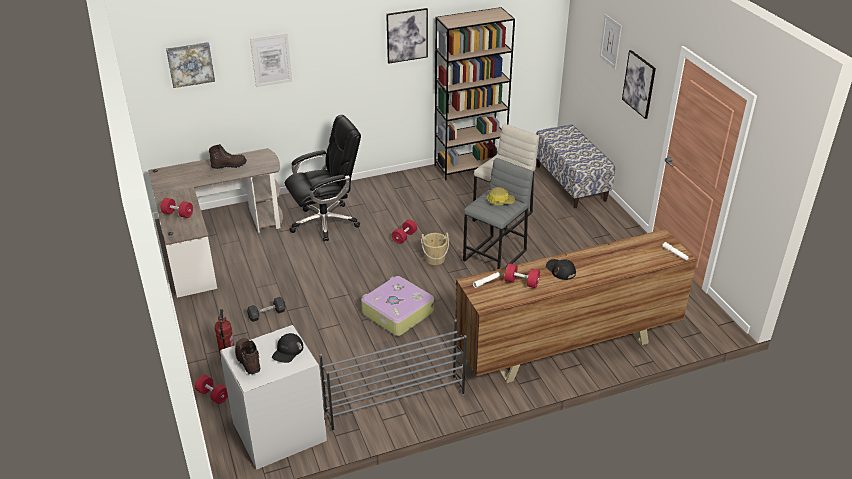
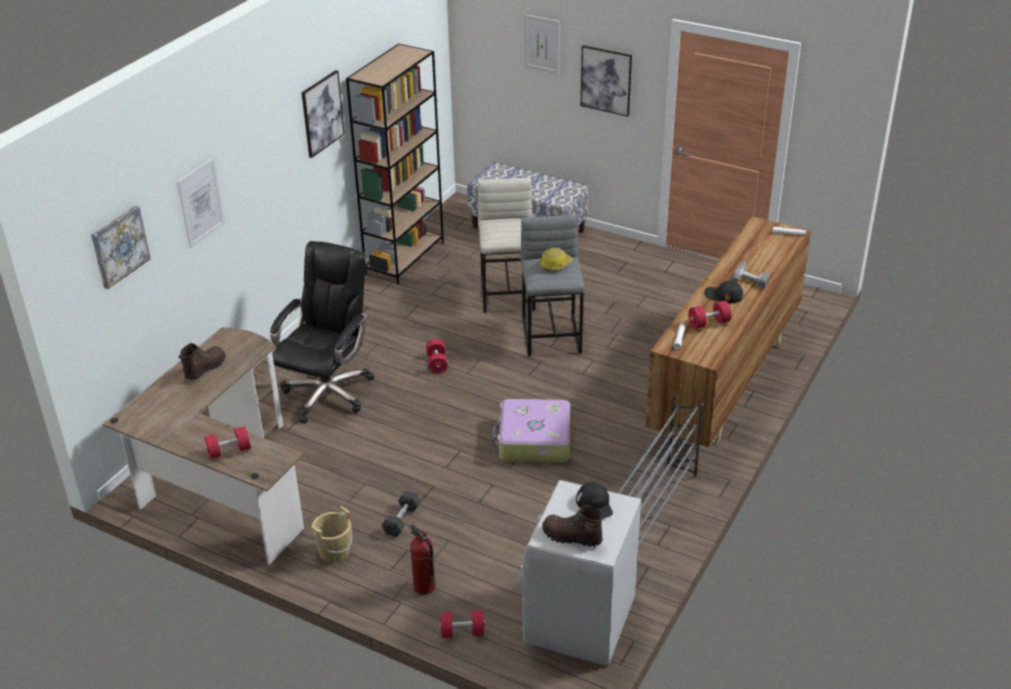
camera: 40 degrees left, 0 degrees up
beige bucket [421,233,449,265] -> beige bucket moved to [311,506,352,563]
none -> power drill [732,262,770,288]

